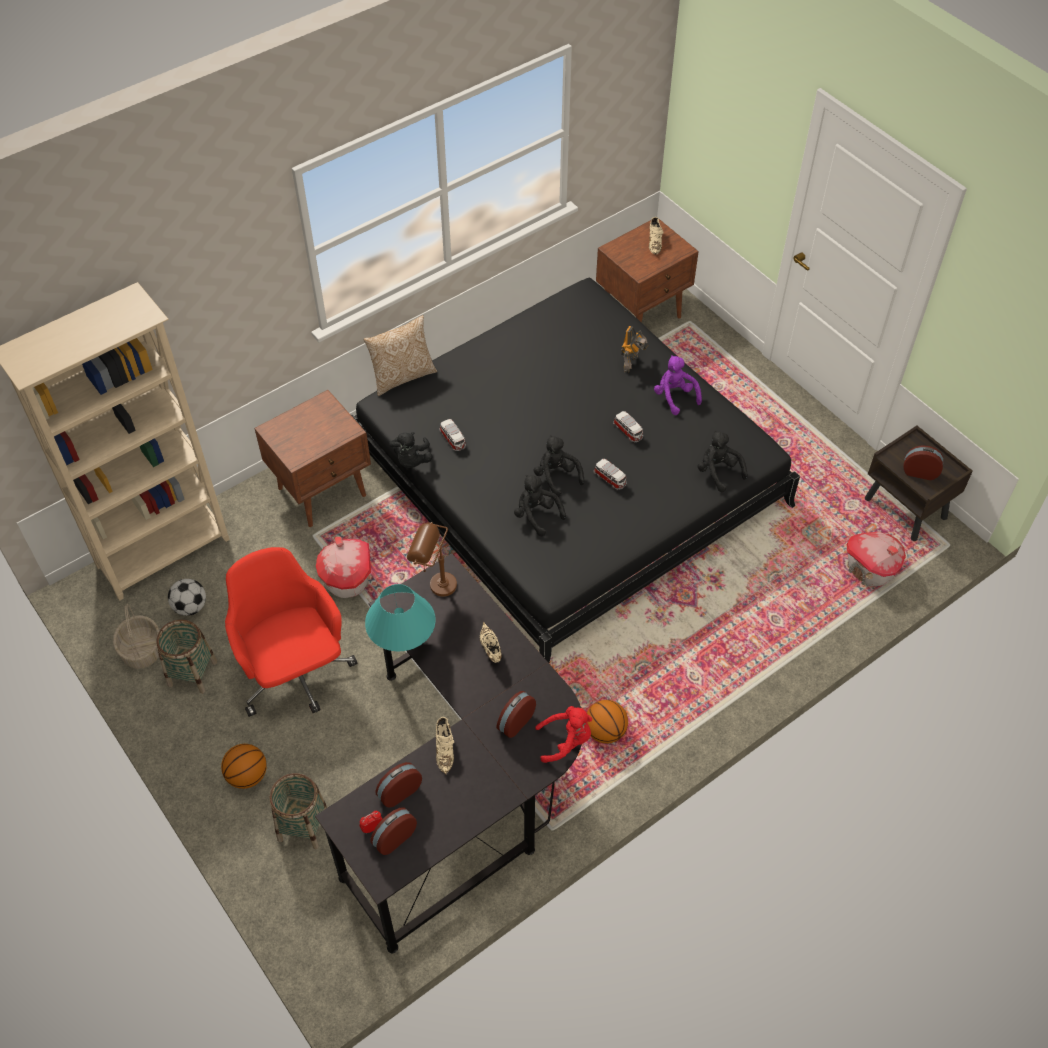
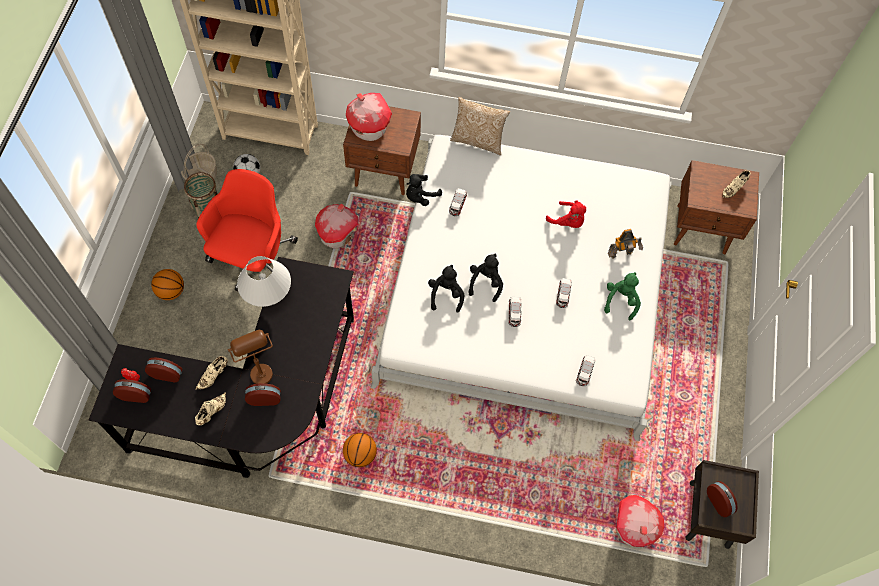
camera: 45 degrees right, 10 degrees up
basket [270,773,328,849] -> none
black bed [351,278,800,663] -> white bed [371,135,672,441]
turquoise table lamp [365,584,436,651] -> white table lamp [237,256,291,307]
brown table lamp [407,522,457,597] -> brown table lamp moved to [228,330,273,384]
beige shoe [480,622,502,663] -> beige shoe moved to [195,392,226,425]
red plush toy [535,706,592,763] -> red plush toy moved to [546,200,586,228]
purple plush toy [654,355,702,415] -> green plush toy [604,272,641,320]
black plush toy [698,431,748,492] -> toy car [576,355,595,386]
none -> toy house [346,93,392,141]

